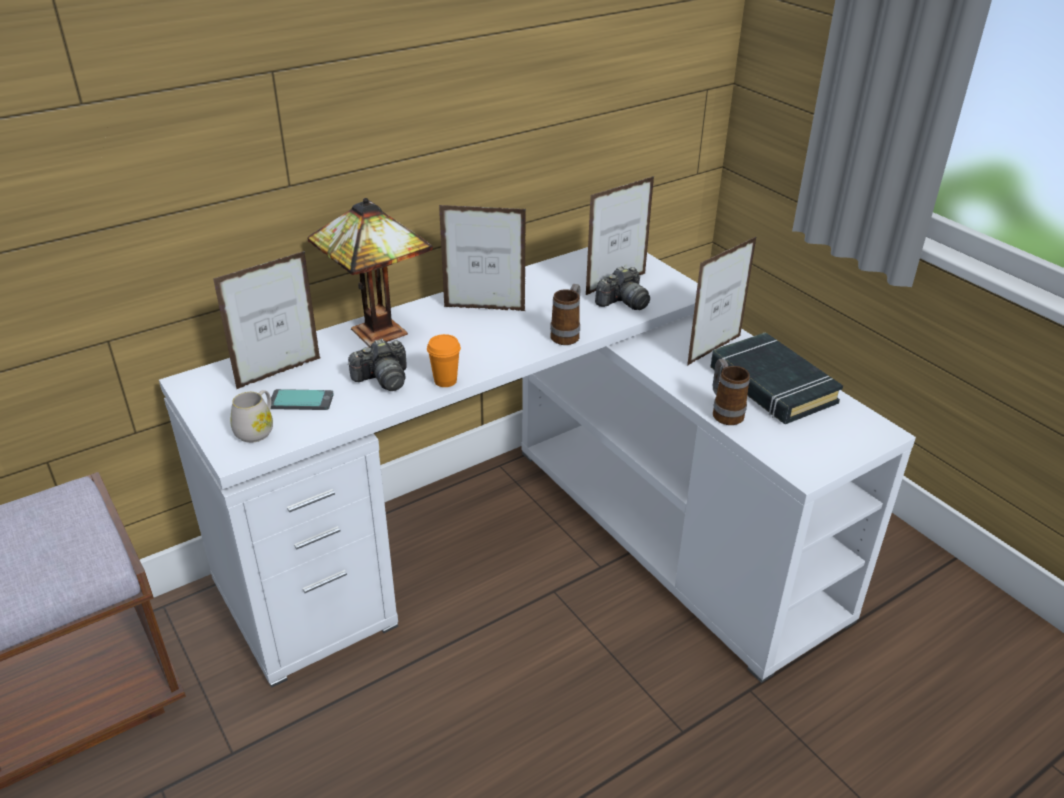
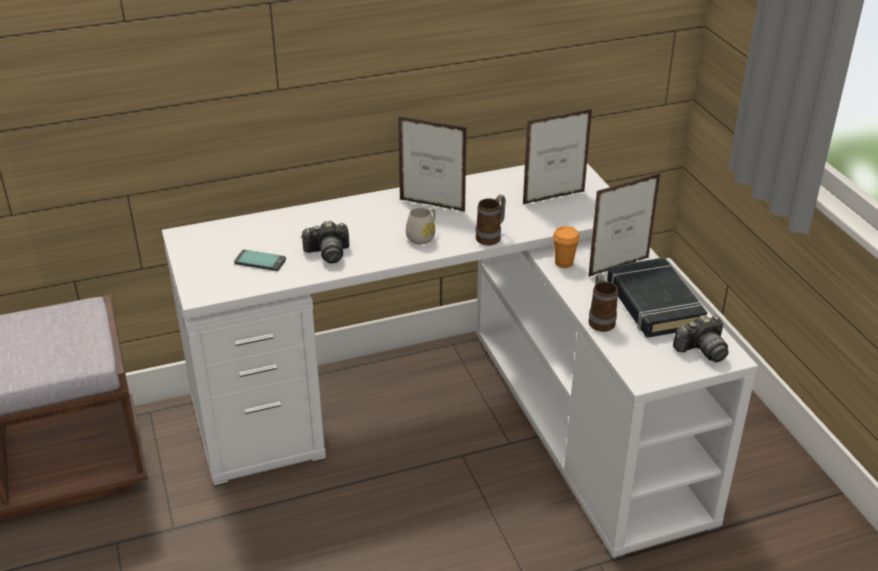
camera: 15 degrees right, 0 degrees up
picture frame [213,251,320,389] -> none
white mug [230,390,273,443] -> white mug moved to [406,207,436,245]
table lamp [308,198,433,347] -> none
orange cup [427,334,461,387] -> orange cup moved to [553,226,580,268]
camera [595,266,650,310] -> camera moved to [673,315,729,362]

